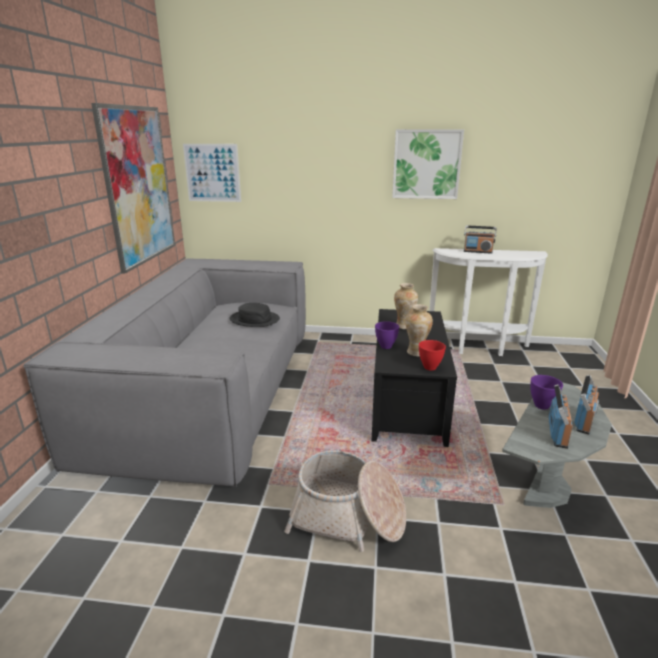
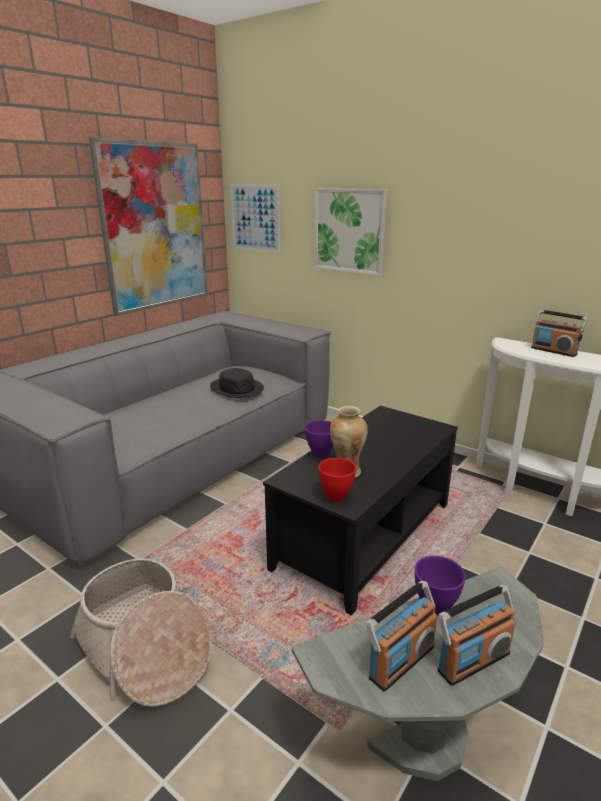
camera: 30 degrees right, 0 degrees up
picture [392,129,464,199] -> picture moved to [315,189,387,276]
vase [394,283,418,329] -> none

